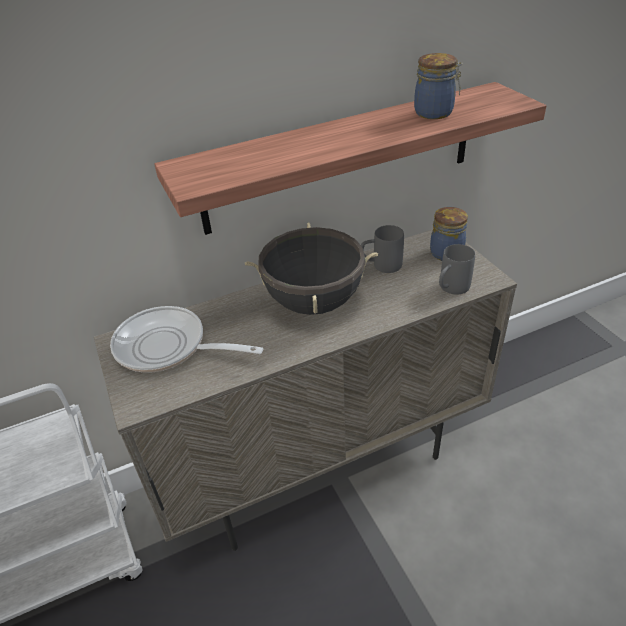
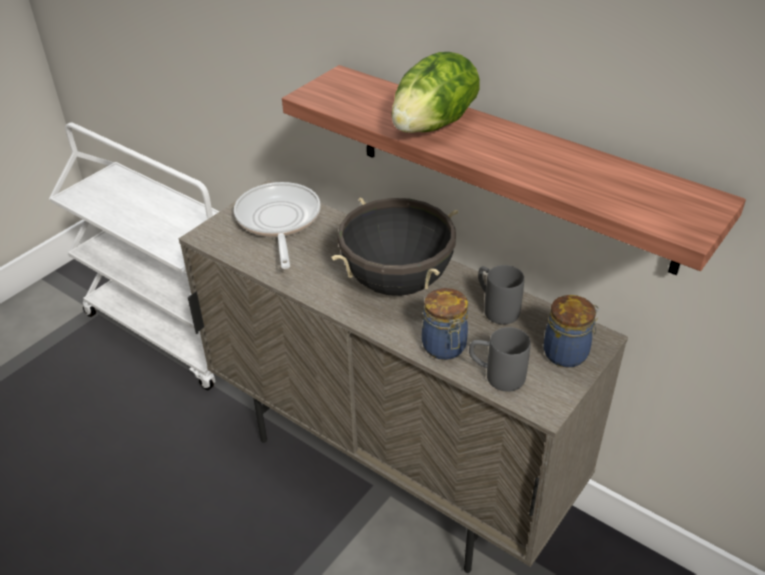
camera: 60 degrees right, 0 degrees up
jar [414,53,463,119] -> jar moved to [422,288,468,360]
none -> lettuce [391,52,480,133]

